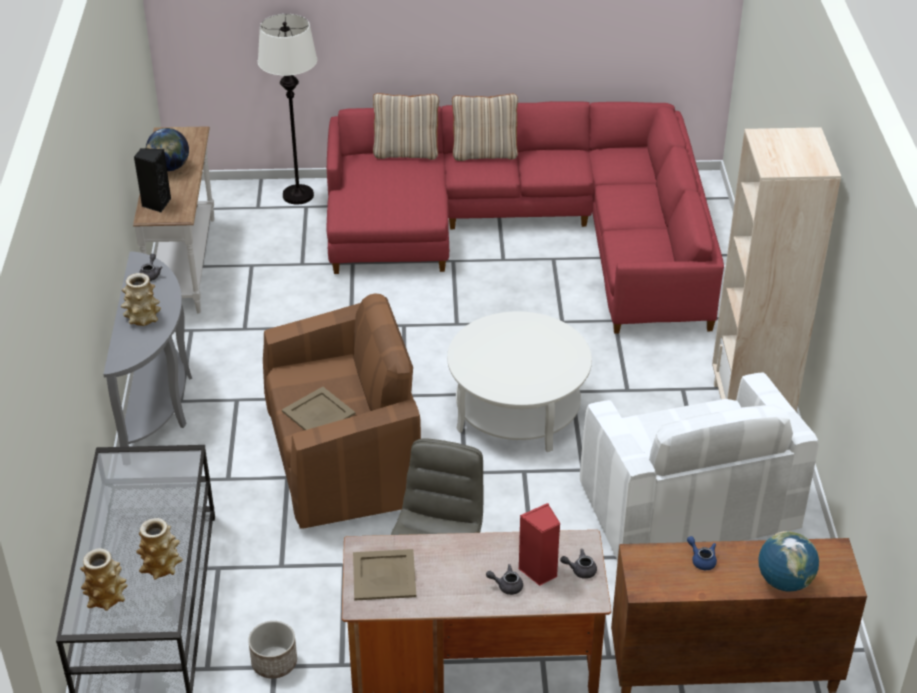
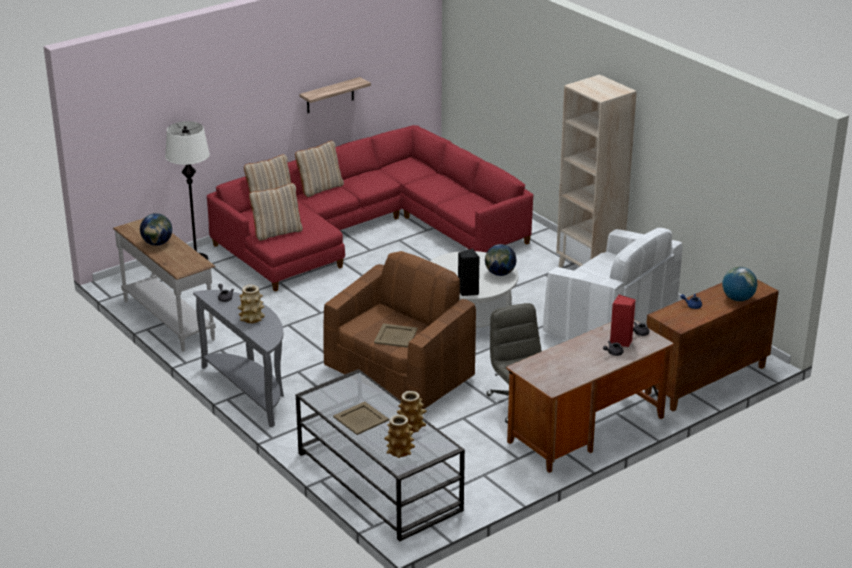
camera: 35 degrees left, 10 degrees down
black speaker [134,148,171,213] -> black speaker moved to [458,248,480,296]
planter [248,621,297,679] -> none
beige tray [353,549,416,601] -> beige tray moved to [333,402,389,435]
none -> beige pillow [249,183,303,241]
none -> shelf [299,77,371,113]
none -> globe [485,244,516,276]

